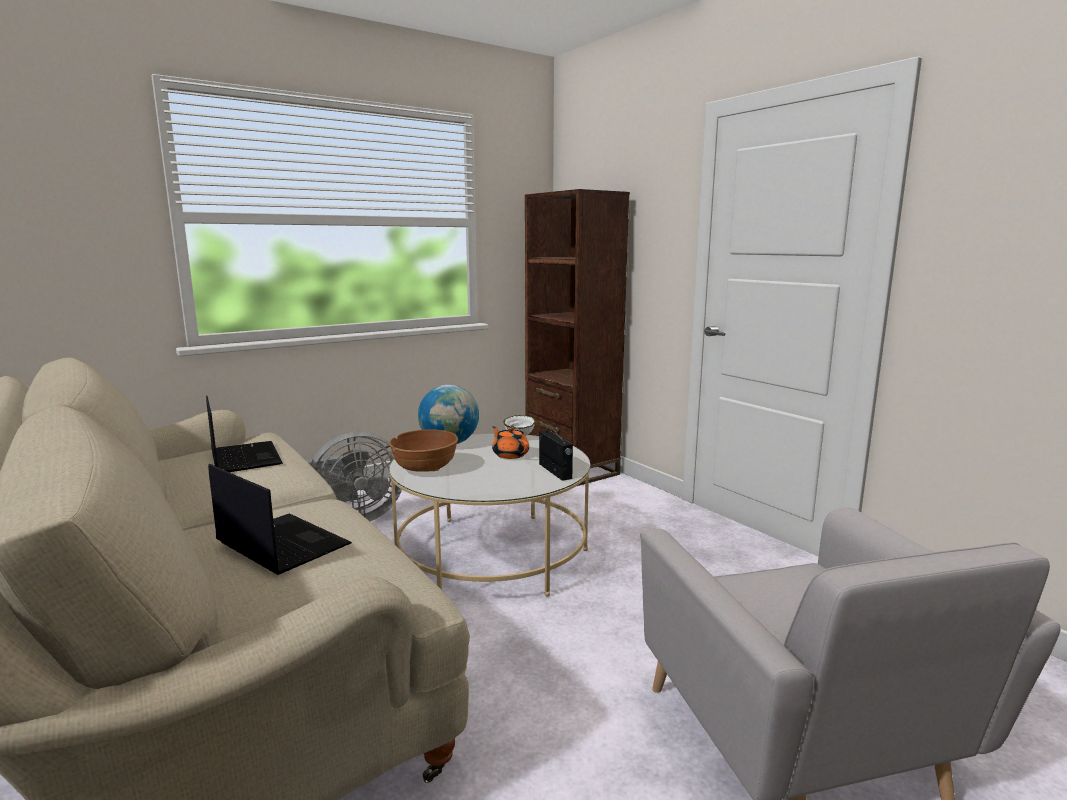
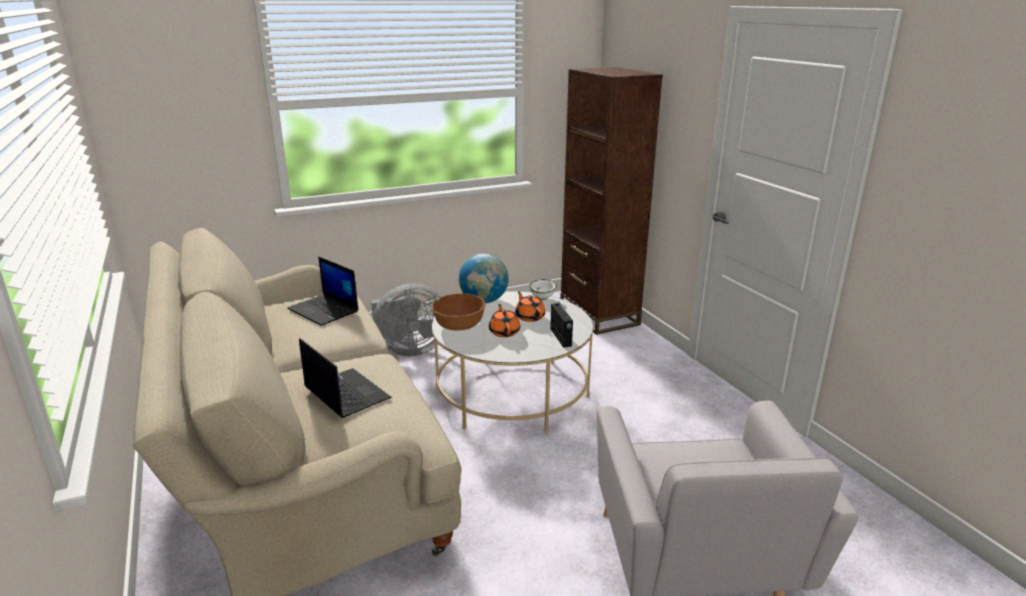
camera: 10 degrees right, 10 degrees up
laptop [206,395,283,472] -> laptop turned 150 degrees clockwise [287,257,359,326]
none -> orange teapot [489,304,520,337]

